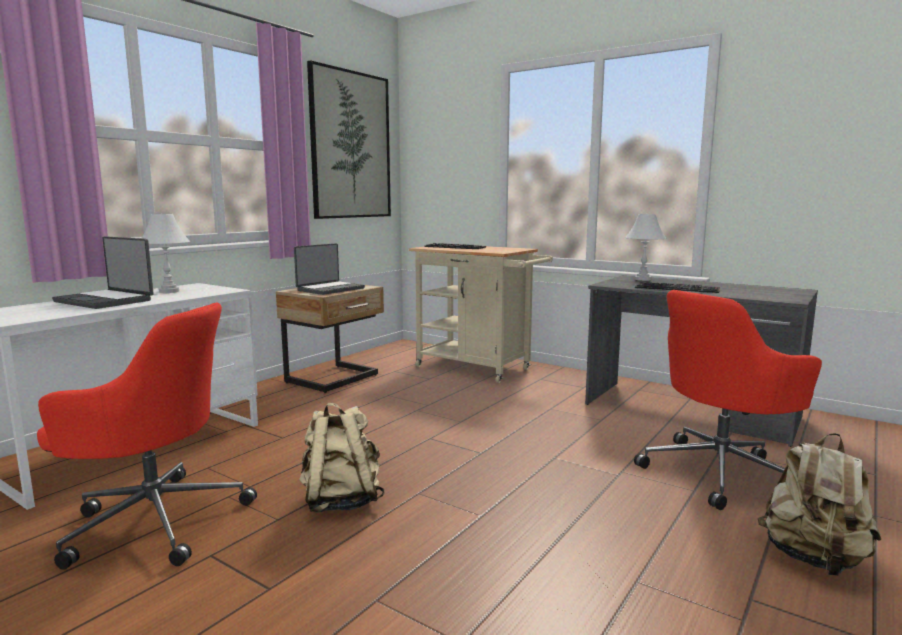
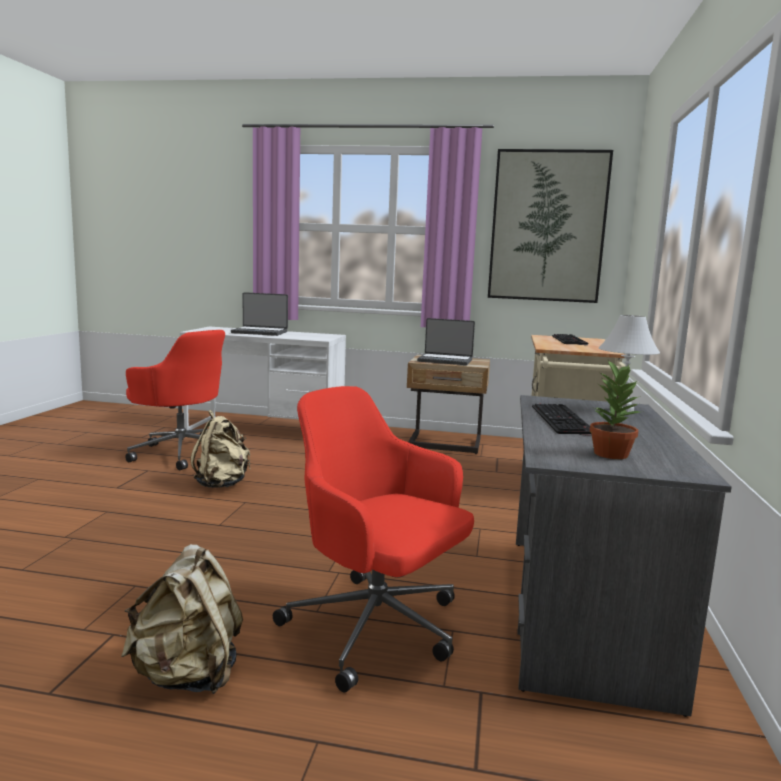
camera: 65 degrees right, 0 degrees up
red office chair [37,303,257,570] -> red office chair turned 45 degrees counterclockwise [125,330,225,470]
laptop [52,236,154,309] -> laptop turned 90 degrees counterclockwise [231,292,288,336]
white table lamp [142,213,190,293] -> none
none -> potted plant [590,360,640,459]

